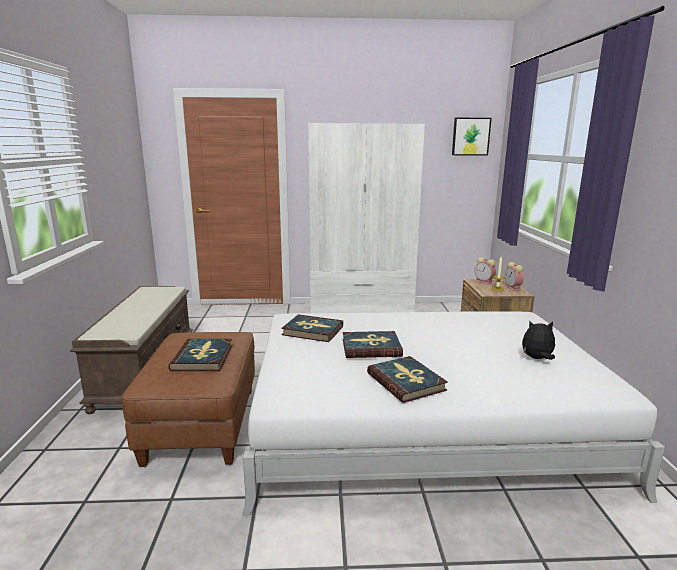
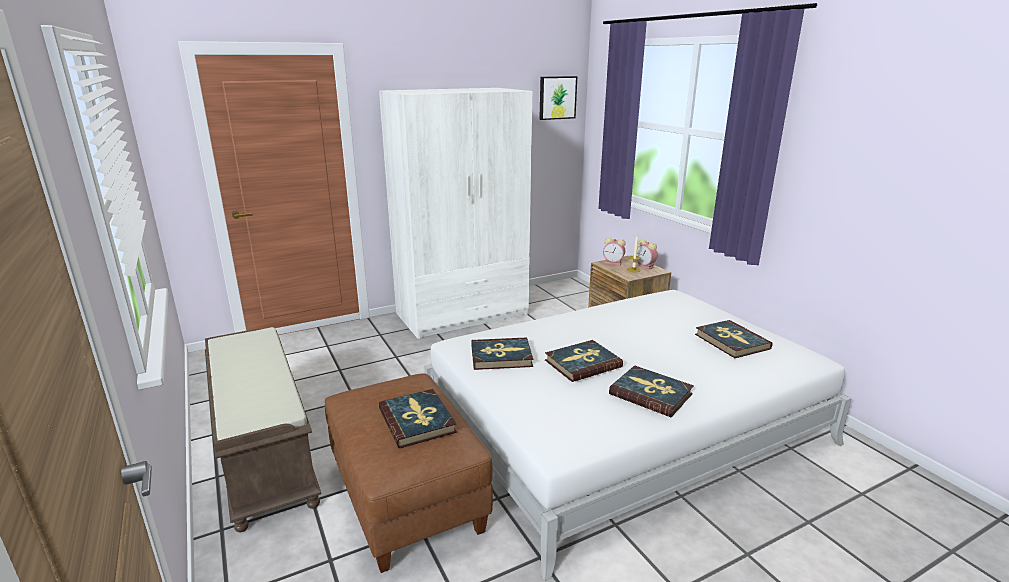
camera: 25 degrees left, 5 degrees up
plush toy [522,321,555,360] -> book [695,320,772,358]

